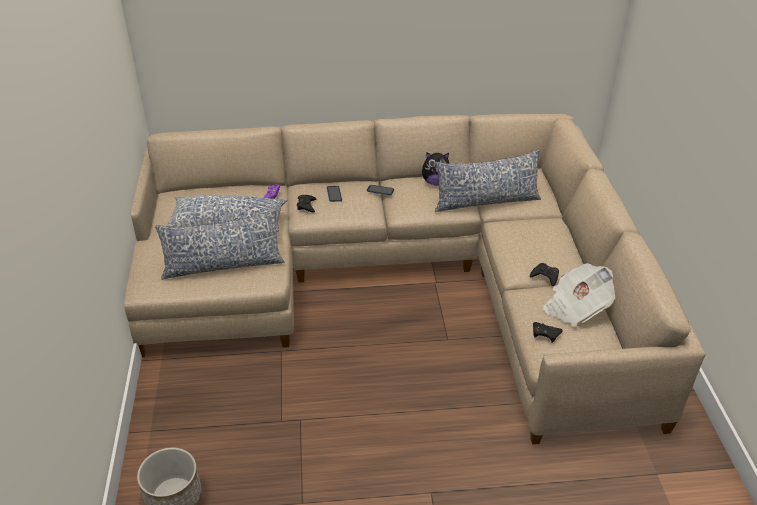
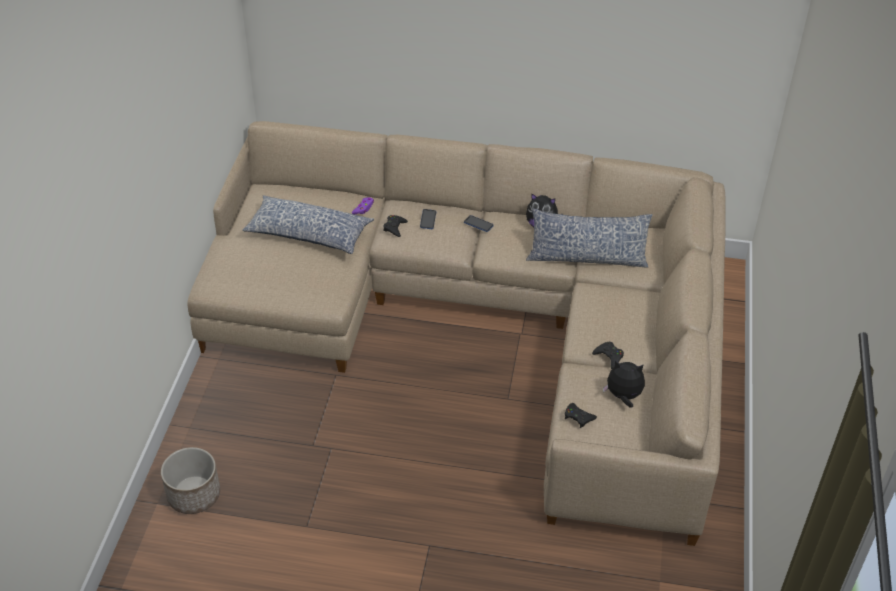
camera: 15 degrees right, 5 degrees up
pillow [155,210,284,280] -> none
newspaper [543,263,616,327] -> plush toy [603,360,645,408]

